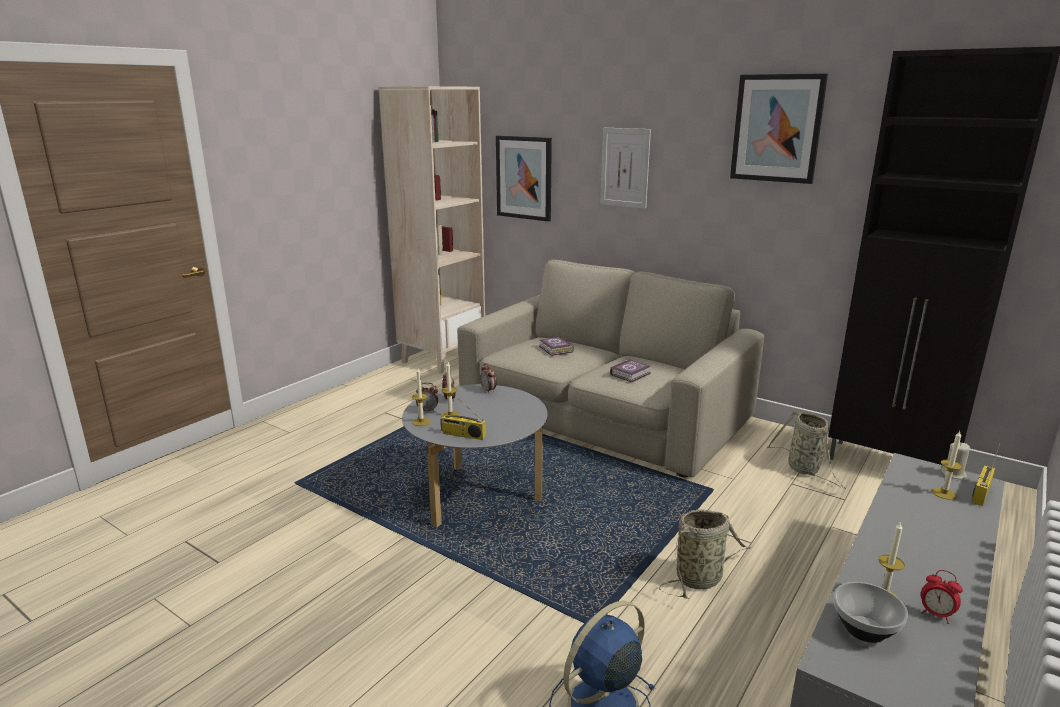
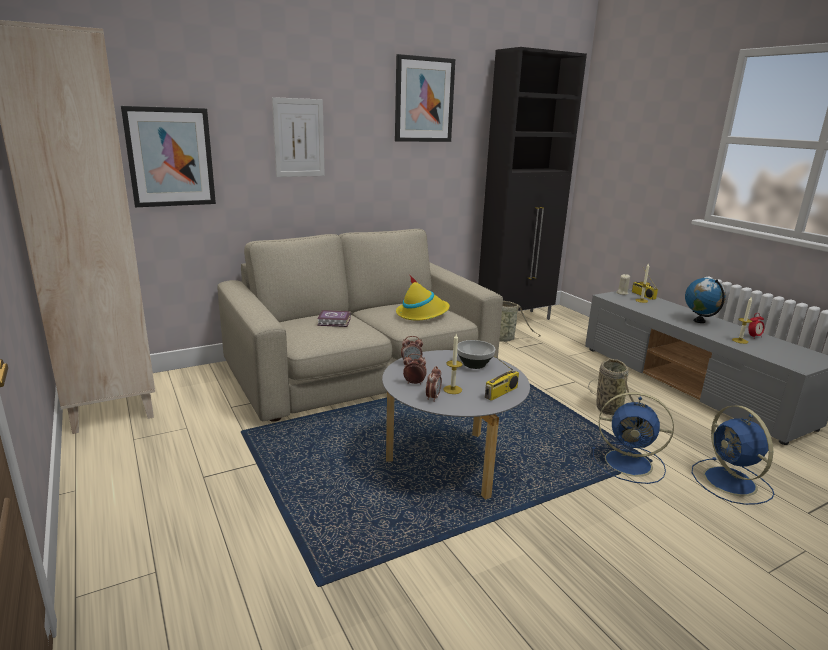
camera: 65 degrees left, 0 degrees up
candle [412,368,431,426] -> none
book [610,359,651,382] -> yellow hat [396,274,450,320]
bowl [834,582,908,643] -> bowl moved to [457,340,495,369]
none -> blue fan [592,392,674,484]
none -> globe [685,278,726,323]

